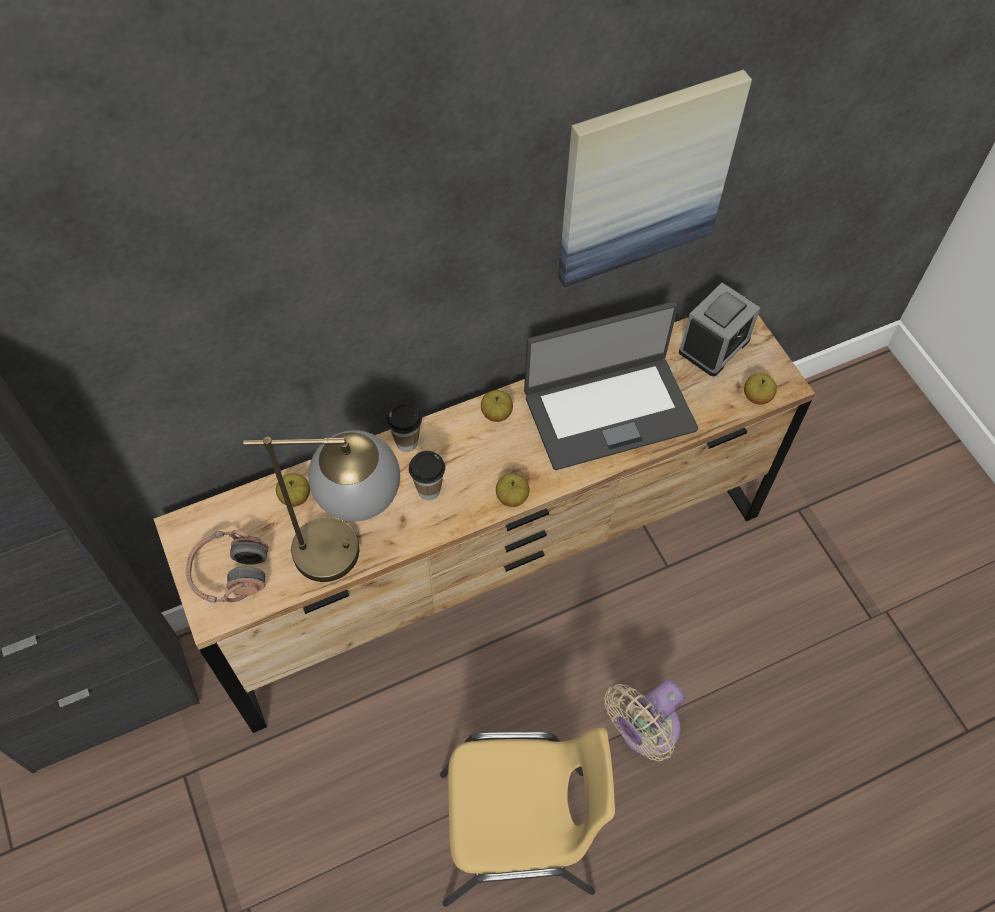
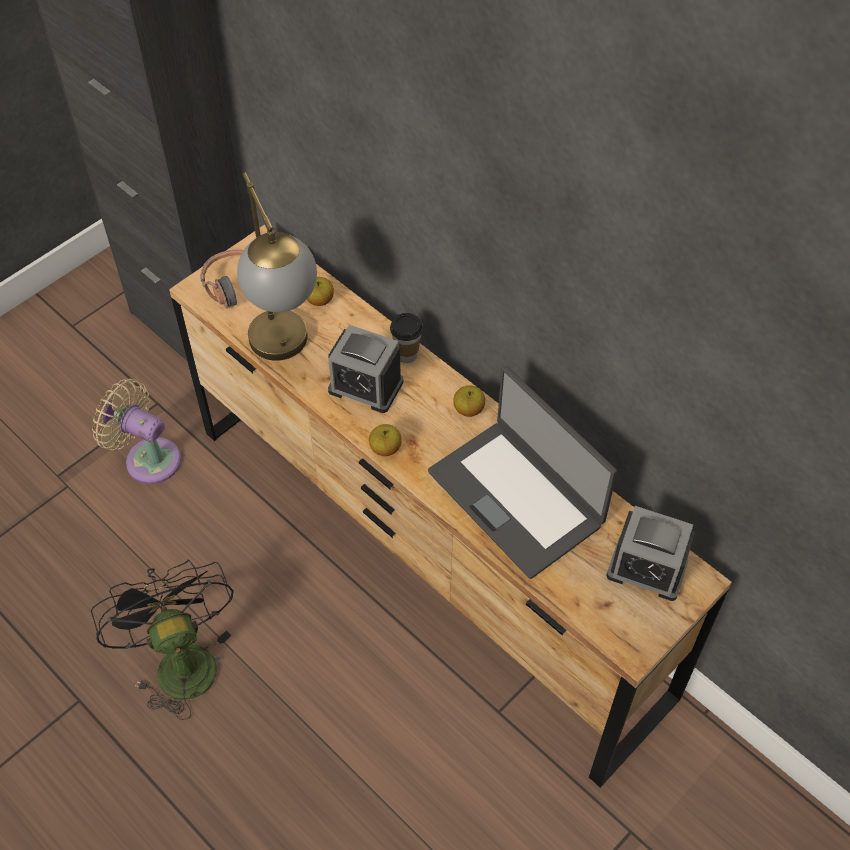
camera: 70 degrees right, 5 degrees down
cup [409,451,445,500] -> alarm clock [328,325,404,413]
yellow chair [440,728,615,907] -> black fan [91,560,234,720]
picture [558,69,752,287] -> none
beige fan [604,680,685,761] -> beige fan moved to [92,379,181,484]
apple [744,373,777,404] -> none

